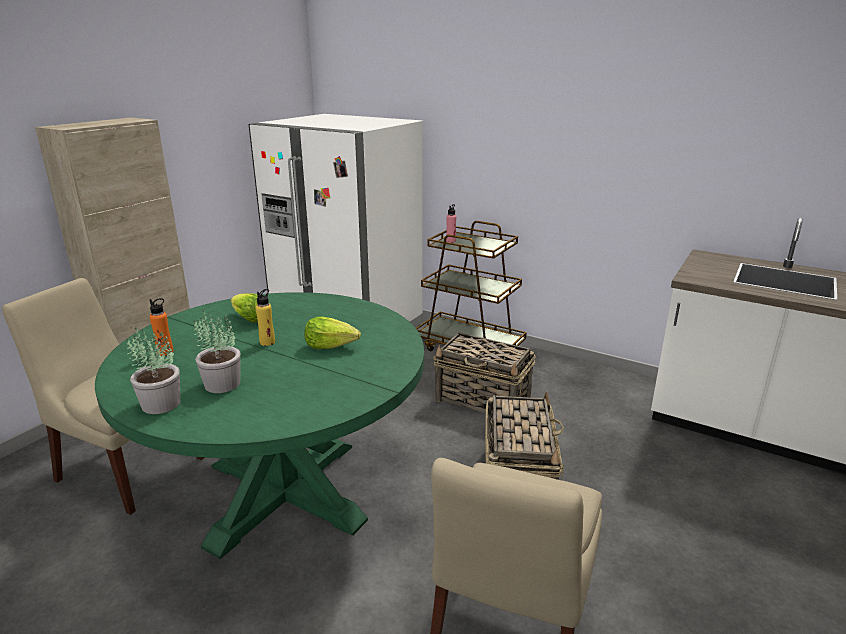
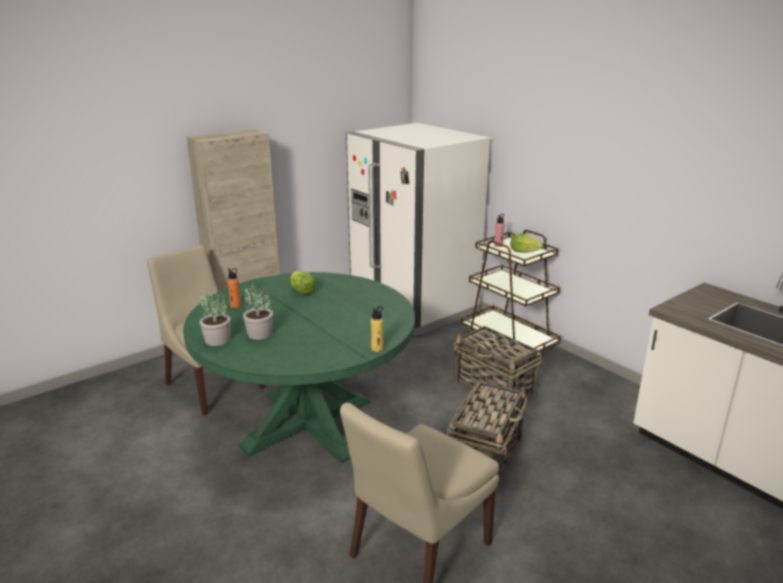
camera: 20 degrees right, 0 degrees up
yellow bottle [256,289,275,346] -> yellow bottle moved to [371,306,384,352]
lettuce [305,316,361,349] -> lettuce moved to [510,233,543,253]

